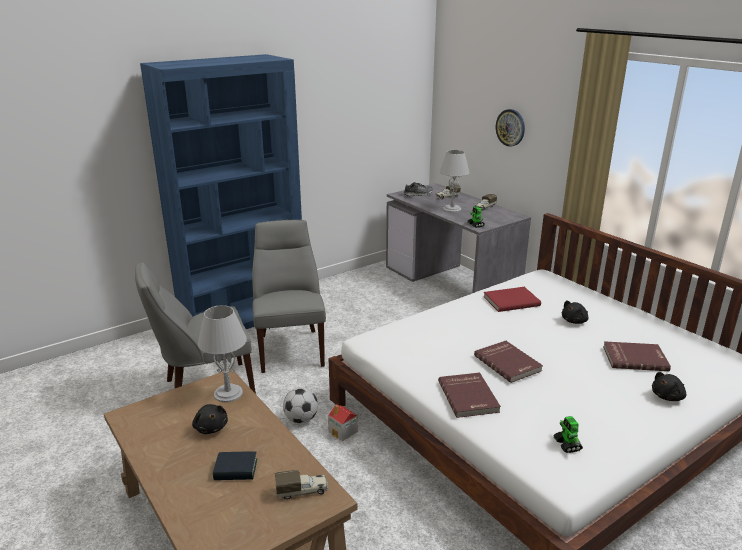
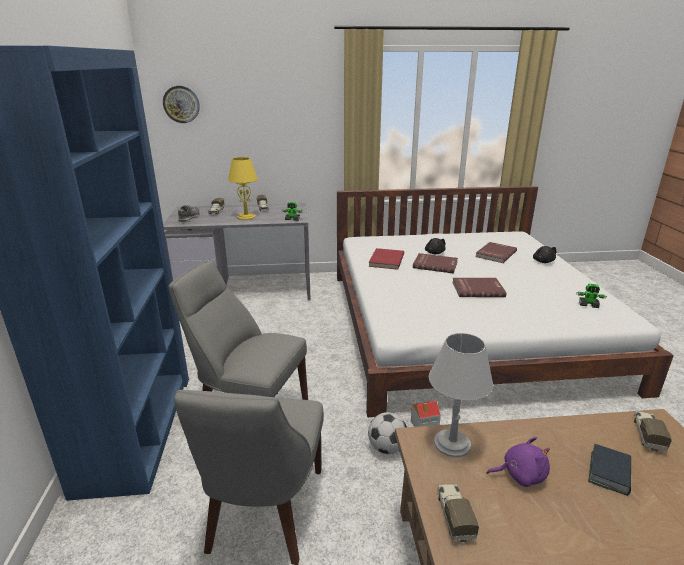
camera: 60 degrees left, 0 degrees up
black plush toy [192,404,228,434] -> purple plush toy [487,437,550,487]
red book [438,372,501,418] -> red book moved to [413,253,458,274]
grey table lamp [440,150,469,212] -> yellow table lamp [228,157,258,220]
wall clock [496,109,525,147] -> wall clock moved to [163,86,200,123]
none -> toy truck [437,483,479,543]

